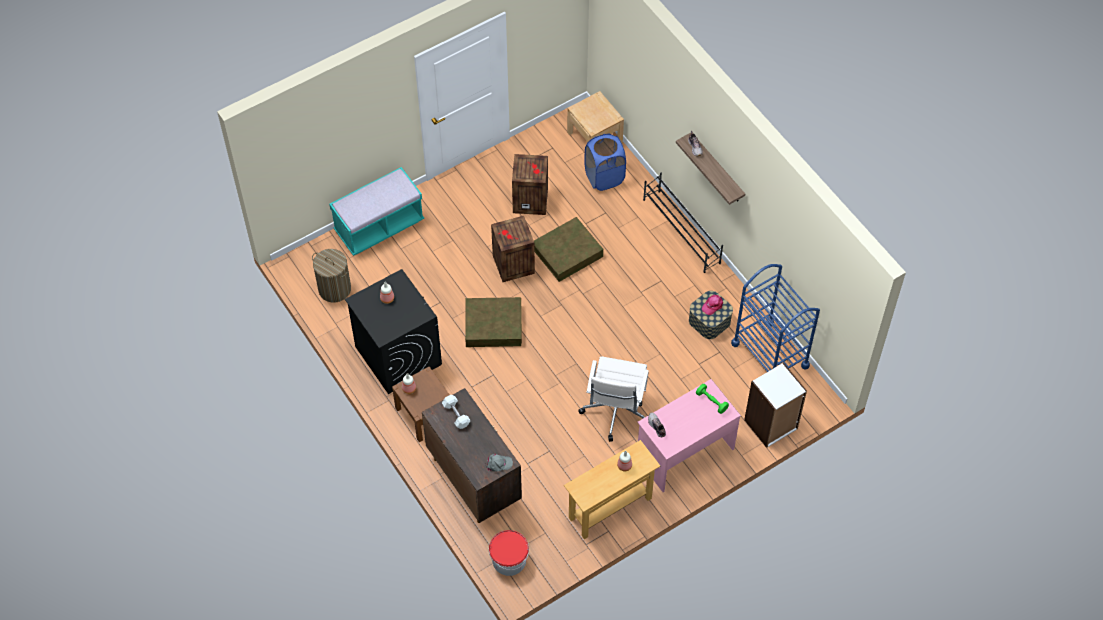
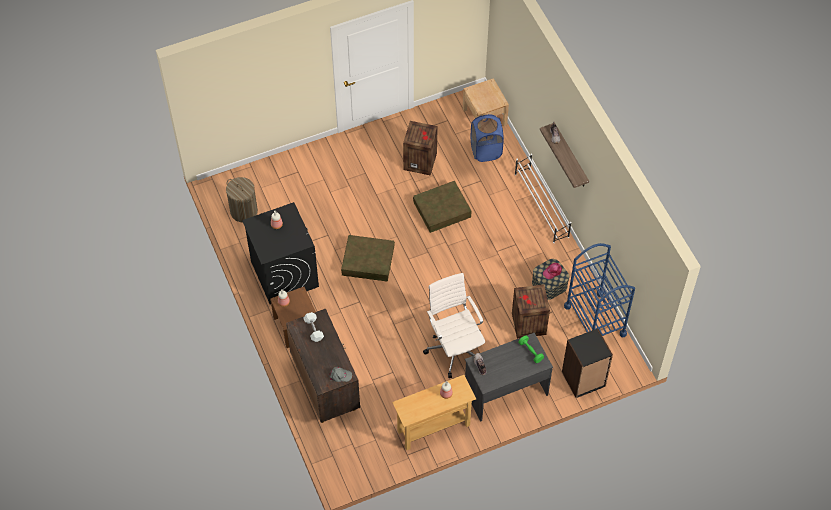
camera: 10 degrees right, 0 degrees up
turquoise bench [329,167,424,256] -> none
bucket [489,530,529,576] -> none
crate [491,216,535,282] -> crate moved to [512,284,550,339]
white office chair [578,356,649,442] -> white office chair turned 135 degrees clockwise [423,273,485,378]
pink desk [637,379,741,492] -> grey desk [465,333,553,422]
black shoe rack [643,173,723,273] -> white shoe rack [515,154,571,243]
white bookcase [744,363,807,448] -> black bookcase [562,328,613,398]

